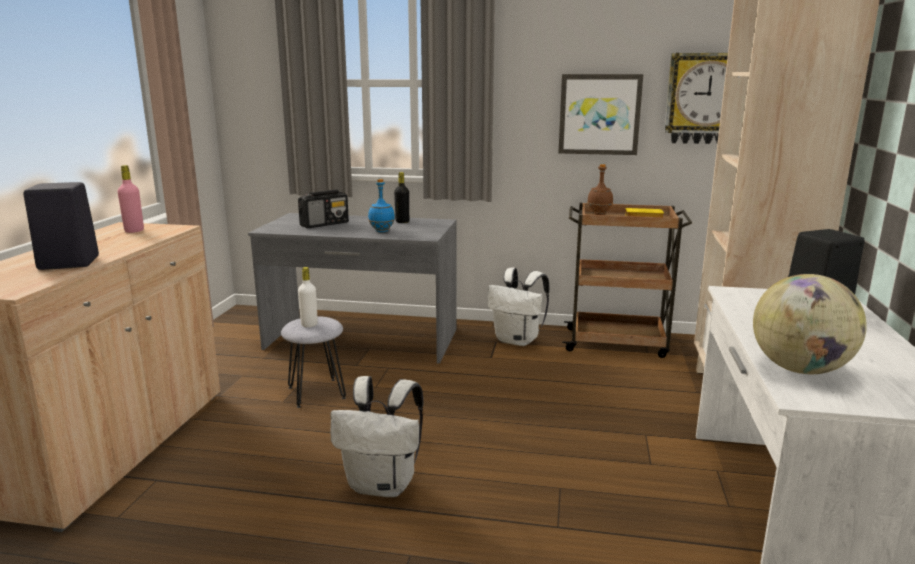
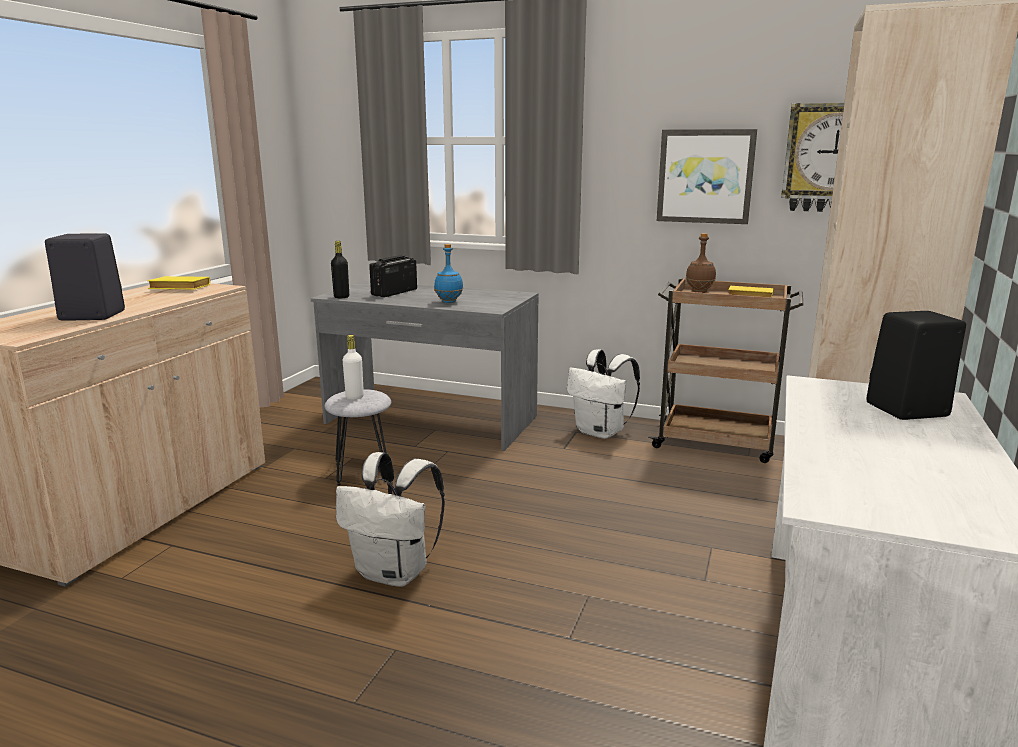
camera: 10 degrees right, 0 degrees up
pink bottle [118,165,144,233] -> yellow book [147,276,210,290]
radio [298,190,349,228] -> radio turned 150 degrees clockwise [369,255,417,297]
black bottle [394,172,409,223] -> black bottle moved to [331,241,349,298]
globe [753,274,867,374] -> none

